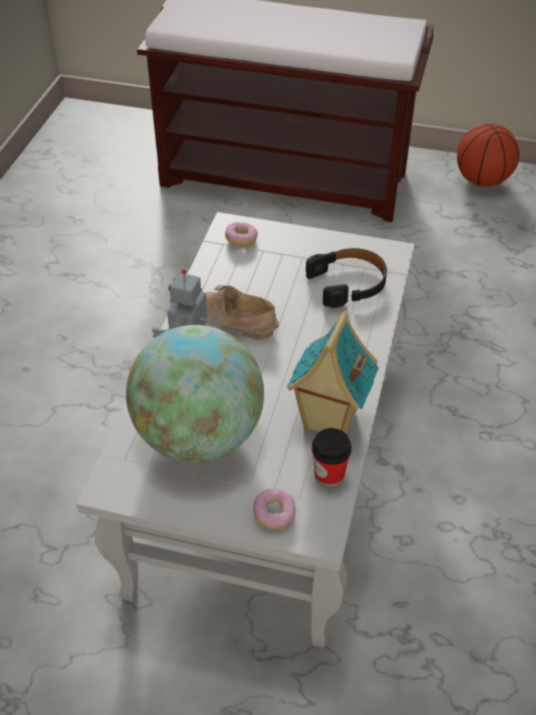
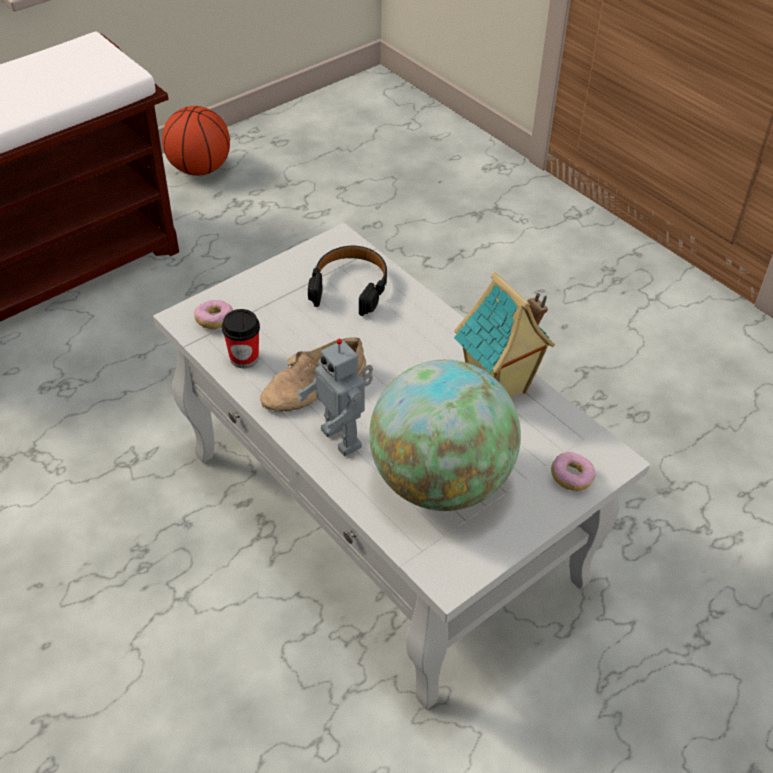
camera: 55 degrees left, 0 degrees up
cup [312,428,352,487] -> cup moved to [222,309,260,368]

